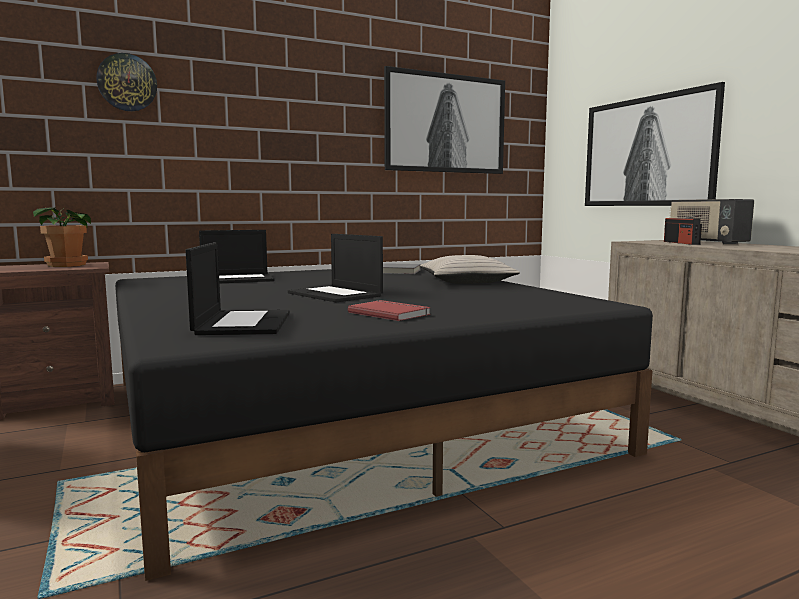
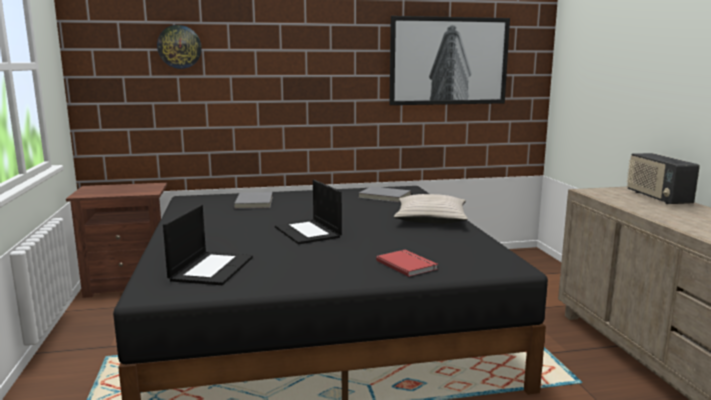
camera: 15 degrees right, 5 degrees up
potted plant [33,207,91,267] -> none
laptop [199,230,275,284] -> grey book [234,192,273,209]
red book [348,300,431,321] -> red book moved to [376,250,438,277]
picture [585,82,725,206] -> none
radio [664,215,702,245] -> none

